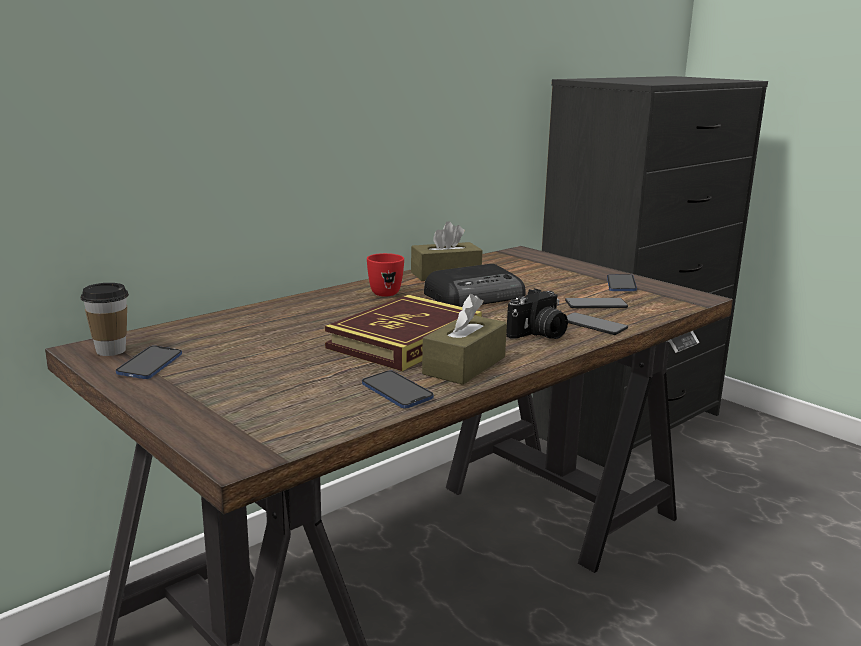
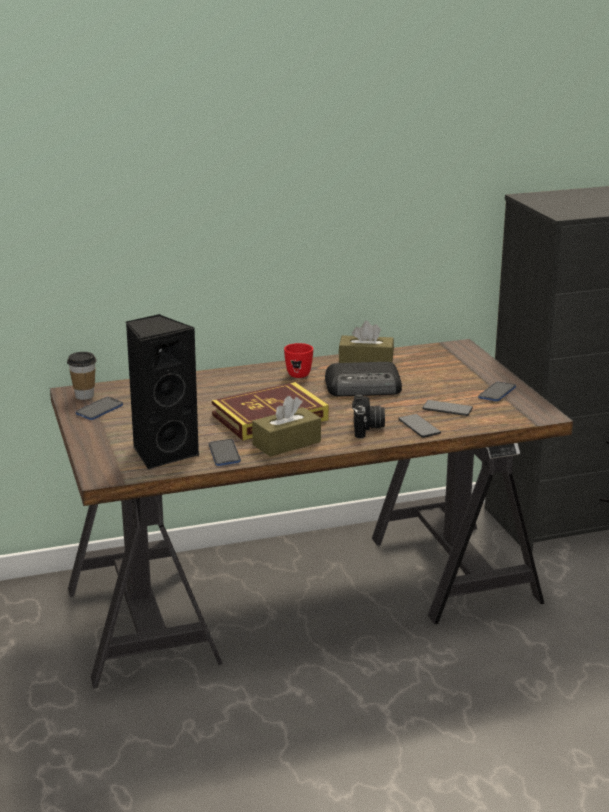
camera: 25 degrees right, 5 degrees up
camera [506,288,568,339] -> camera turned 75 degrees counterclockwise [352,394,385,438]
none -> black speaker [126,314,199,470]

